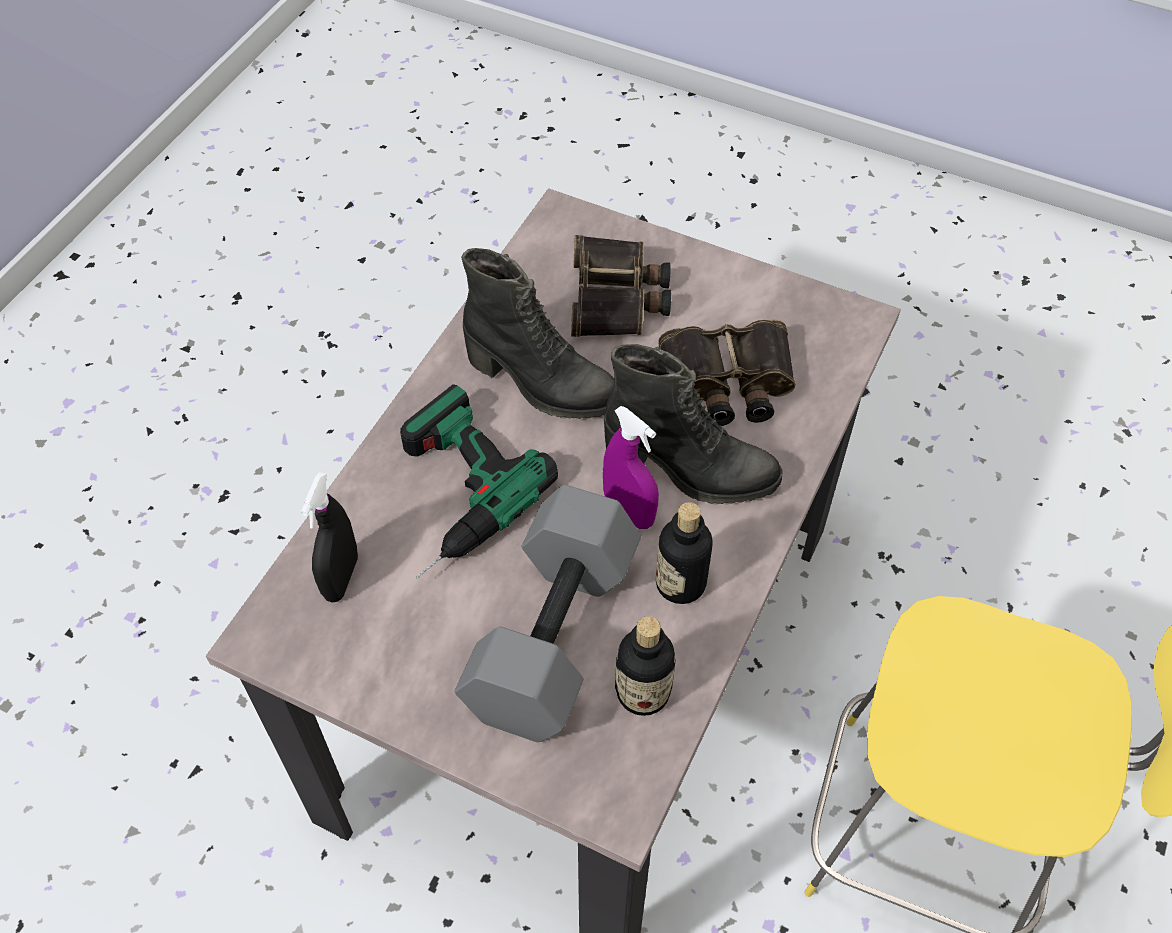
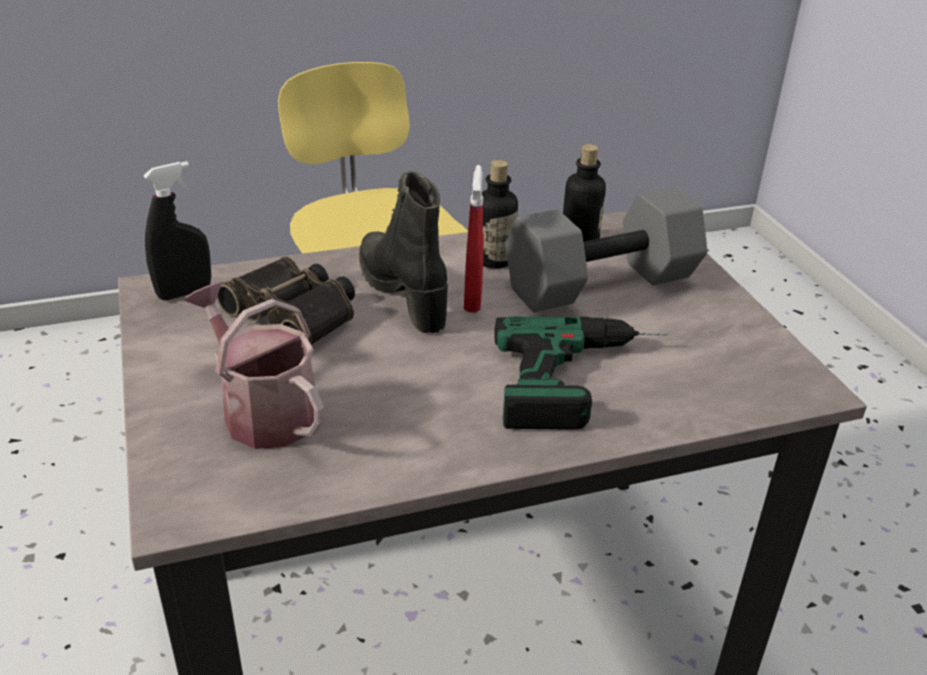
camera: 135 degrees left, 20 degrees down
black spray bottle [301,472,358,602] -> black spray bottle moved to [143,161,211,300]
black boot [461,248,614,419] -> none
binoculars [571,235,671,337] -> watering can [184,282,324,449]
purple spray bottle [603,406,659,529] -> red spray bottle [464,165,484,313]

